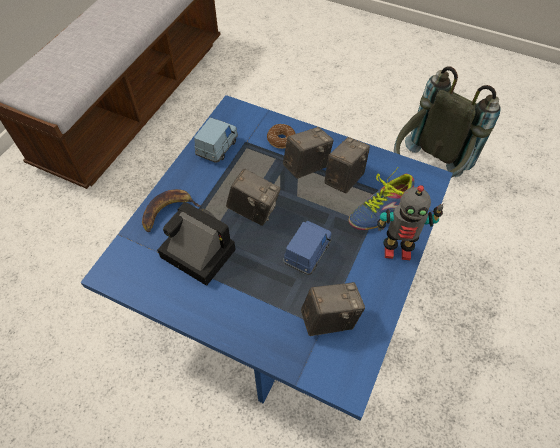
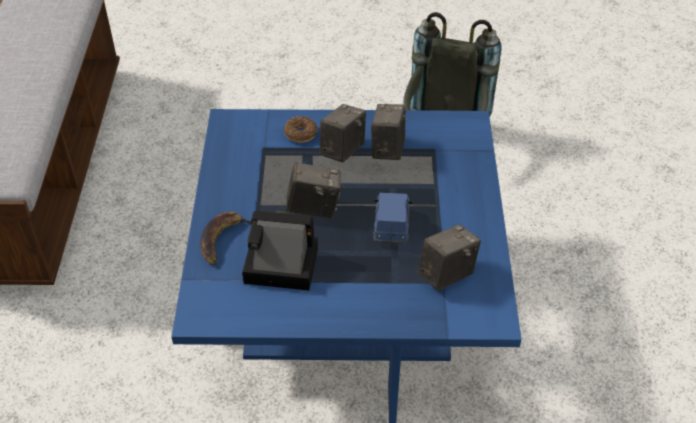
camera: 25 degrees left, 10 degrees down
blue toy car [194,117,238,163] -> none
shoe [349,168,415,230] -> none
toy robot [377,185,443,260] -> none

